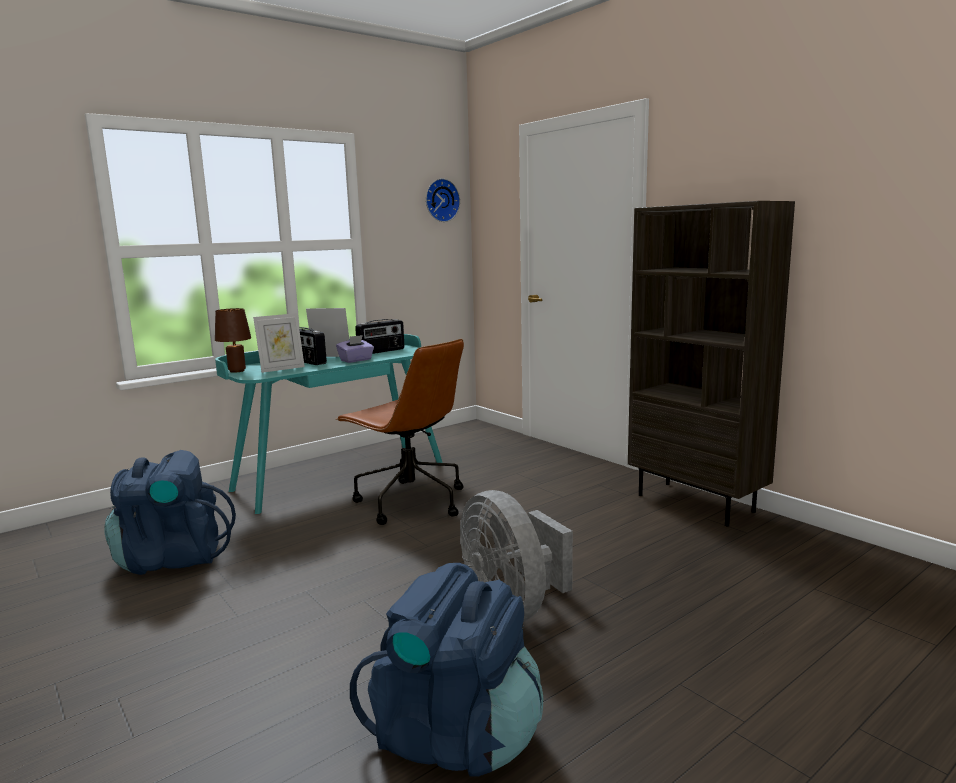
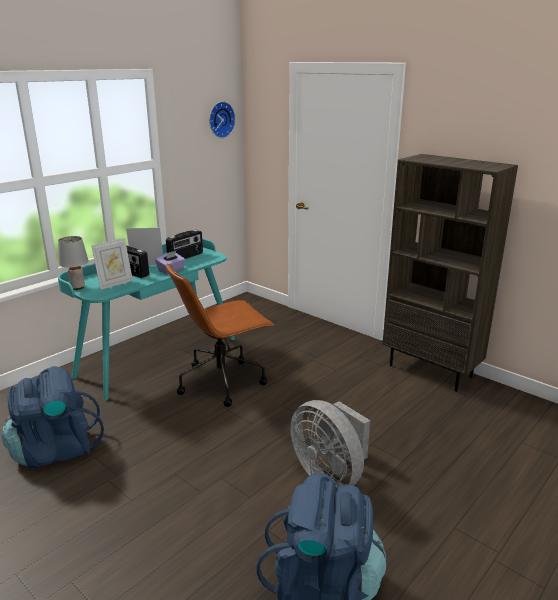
camera: 10 degrees left, 10 degrees up
brown table lamp [215,308,251,373] -> grey table lamp [58,236,89,290]
brown office chair [336,339,464,525] -> brown office chair turned 120 degrees clockwise [166,263,274,407]

